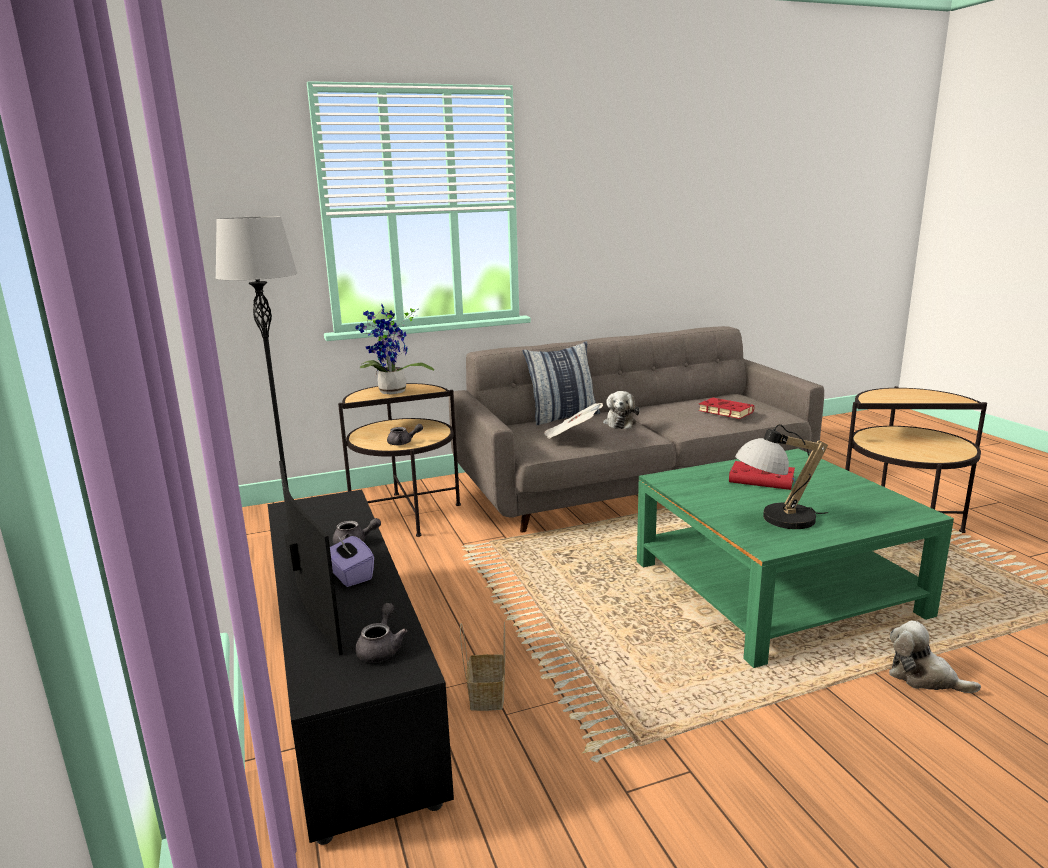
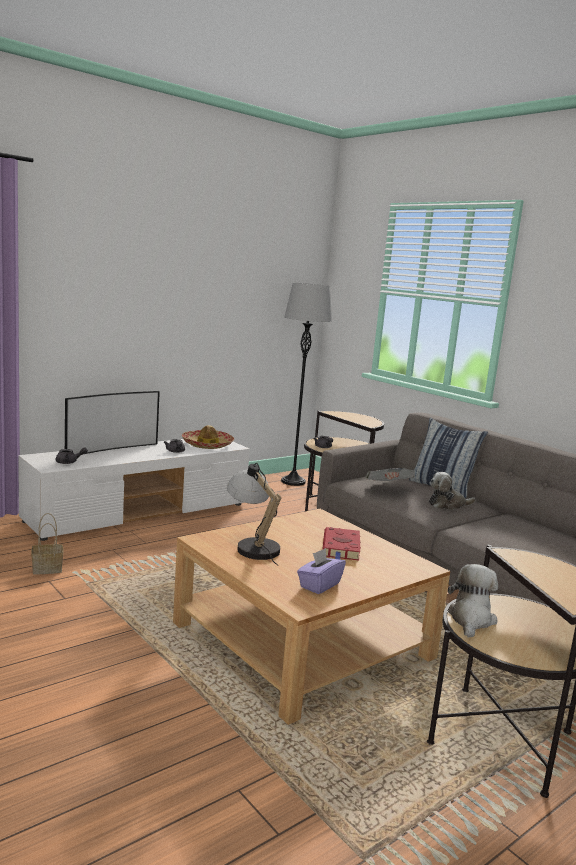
camera: 70 degrees right, 5 degrees down
black tv stand [268,490,454,845] -> white tv stand [18,439,250,541]
purple tissue box [330,536,374,587] -> purple tissue box moved to [297,548,346,594]
potted plant [355,304,434,395] -> none
basket [460,622,505,711] -> basket moved to [31,513,63,575]
green coffee table [637,449,954,668] -> beige coffee table [173,509,450,725]
red book [698,398,754,419] -> none
plush toy [889,621,981,693] -> plush toy moved to [448,564,498,638]
none -> hat [181,425,234,449]

